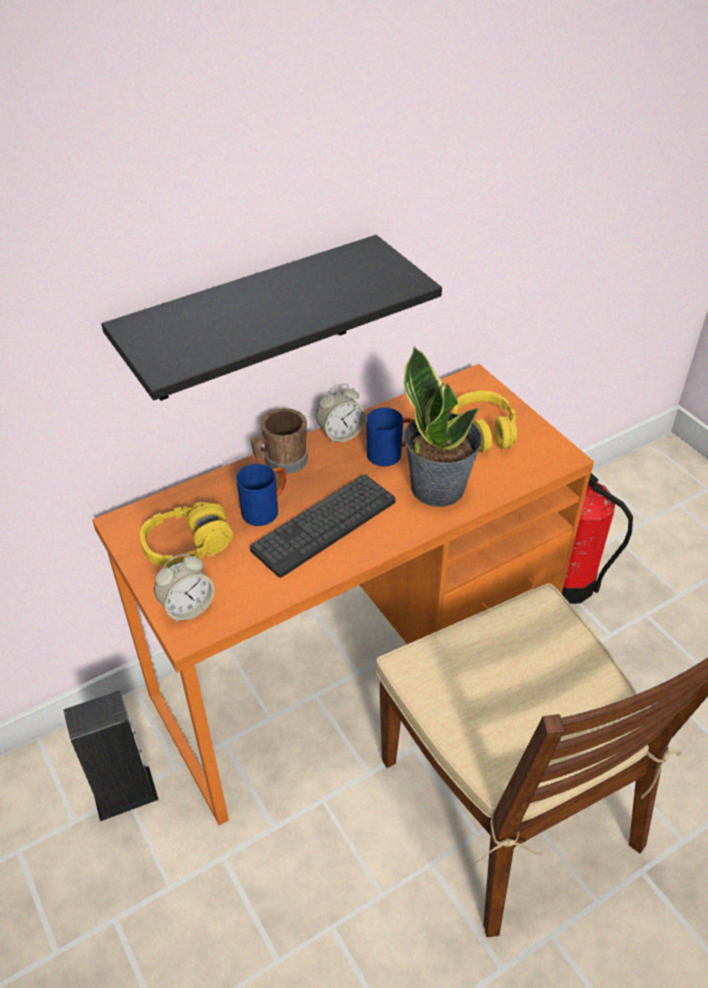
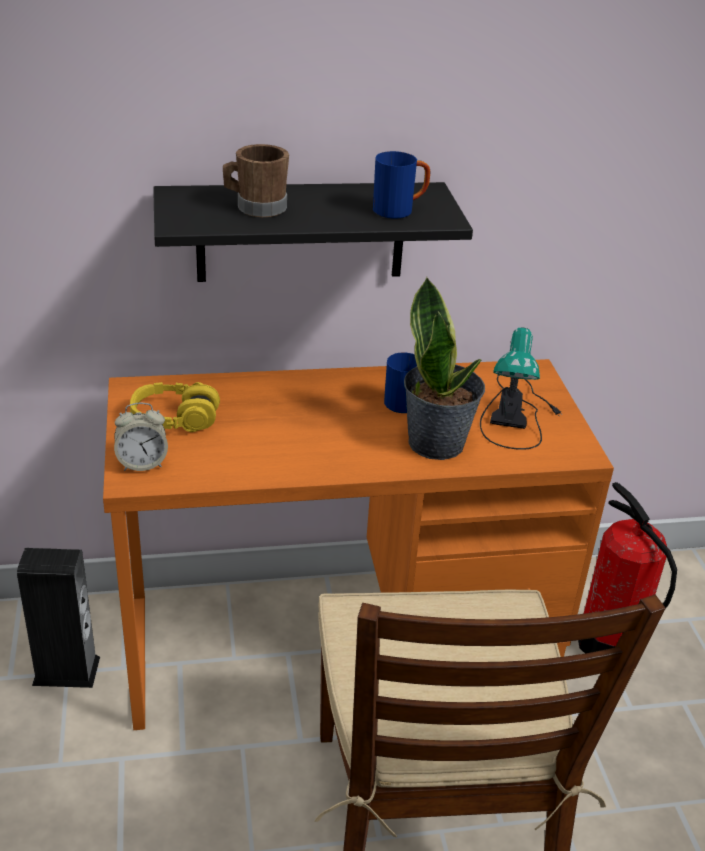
camera: 20 degrees right, 10 degrees down
blue mug [236,464,286,526] -> blue mug moved to [373,151,430,219]
keyboard [250,474,396,578] -> none
brown mug [251,408,308,474] -> brown mug moved to [223,144,289,217]
alarm clock [316,384,366,444] -> none
yellow headphones [453,391,517,452] -> table lamp [480,328,561,450]

